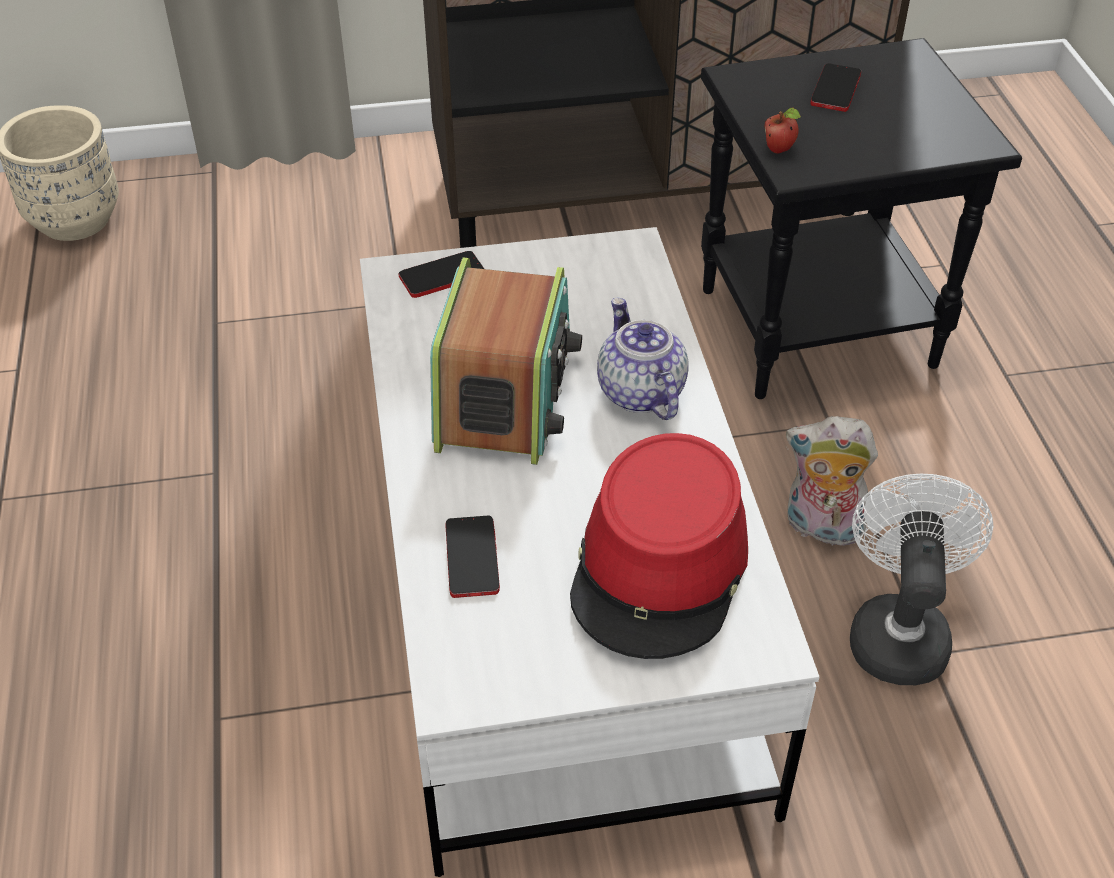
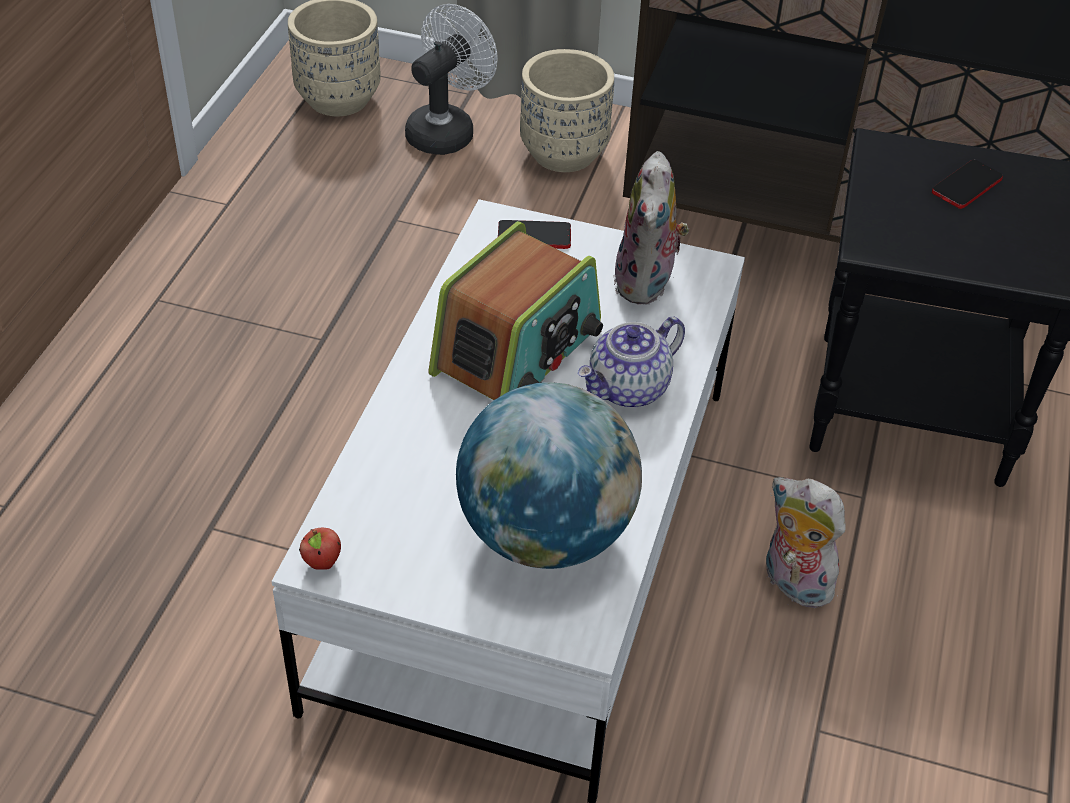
camera: 25 degrees right, 0 degrees up
phone [445,515,500,598] -> none
red hat [570,433,748,659] -> globe [456,382,642,569]
teapot [597,297,688,420] -> teapot turned 135 degrees counterclockwise [577,316,685,408]
apple [765,108,801,154] -> apple moved to [299,528,341,570]
white fan [850,474,994,685] -> white fan moved to [405,4,498,155]
none -> beige planter [520,49,614,172]
none -> plush toy [614,151,689,305]

